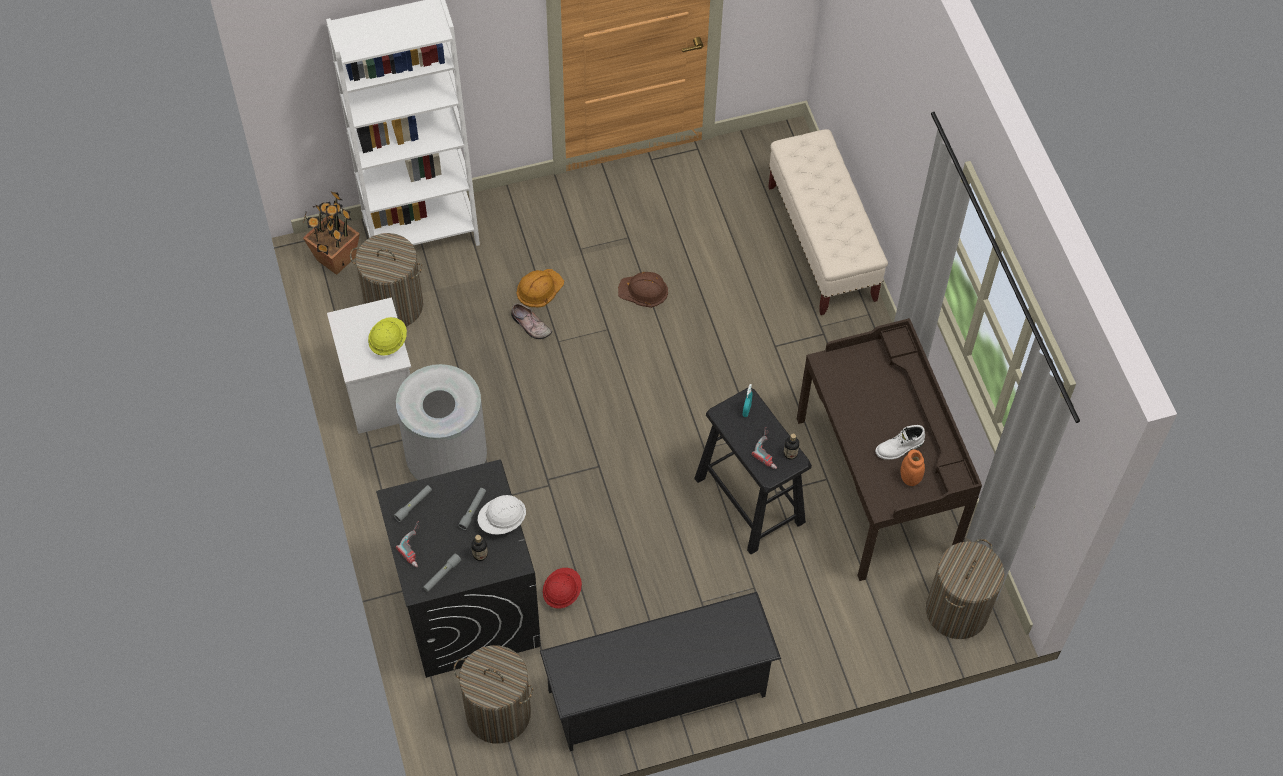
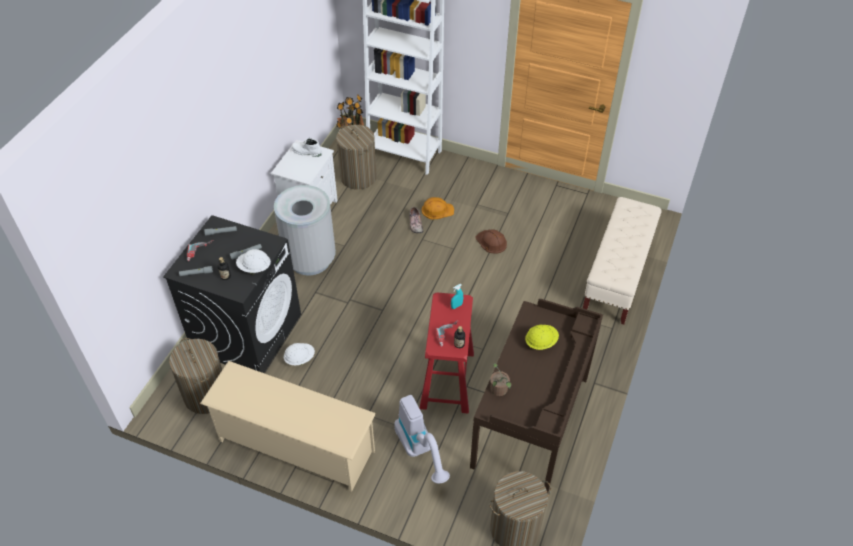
camera: 40 degrees right, 10 degrees down
yellow hard hat [368,317,407,356] -> yellow hard hat moved to [525,325,559,350]
black shoe rack [540,592,781,751] -> beige shoe rack [200,361,376,492]
red hard hat [543,568,582,609] -> white hard hat [283,343,315,365]
black stool [694,388,812,554] -> red stool [420,292,474,413]
white boot [875,425,925,460] -> white boot moved to [291,138,322,157]
orange jar [900,450,925,486] -> none
none -> vacuum cleaner [394,395,450,483]
none -> potted plant [490,363,511,396]

